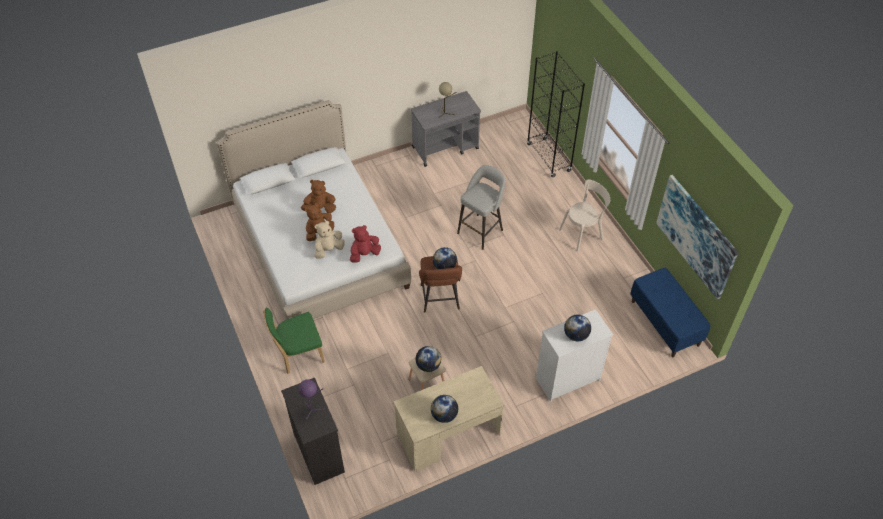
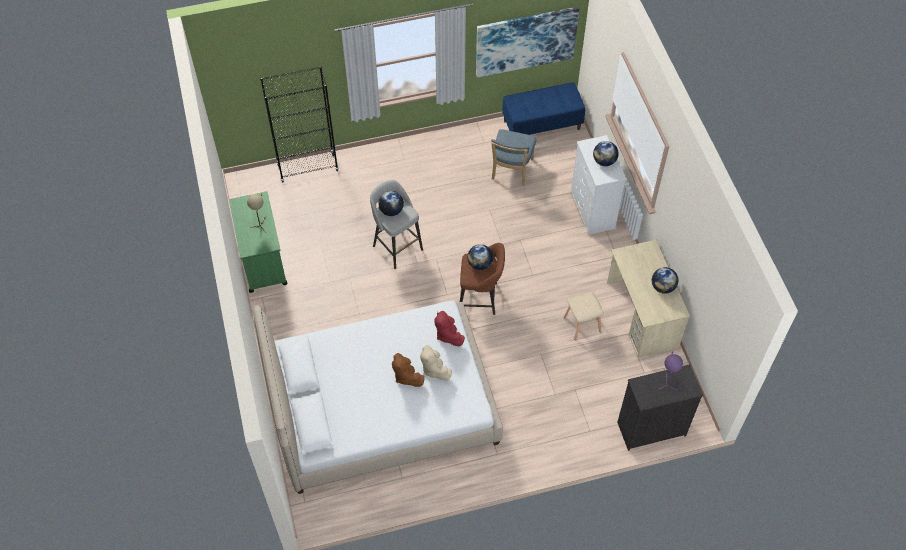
camera: 80 degrees left, 5 degrees up
green chair [263,307,325,374] -> none
brown plush toy [301,180,336,213] -> none
grey cart [411,91,481,167] -> green cart [229,192,287,293]
globe [416,346,441,372] -> globe moved to [378,191,404,216]
beige chair [559,180,610,251] -> none
none -> blue chair [491,129,537,186]

